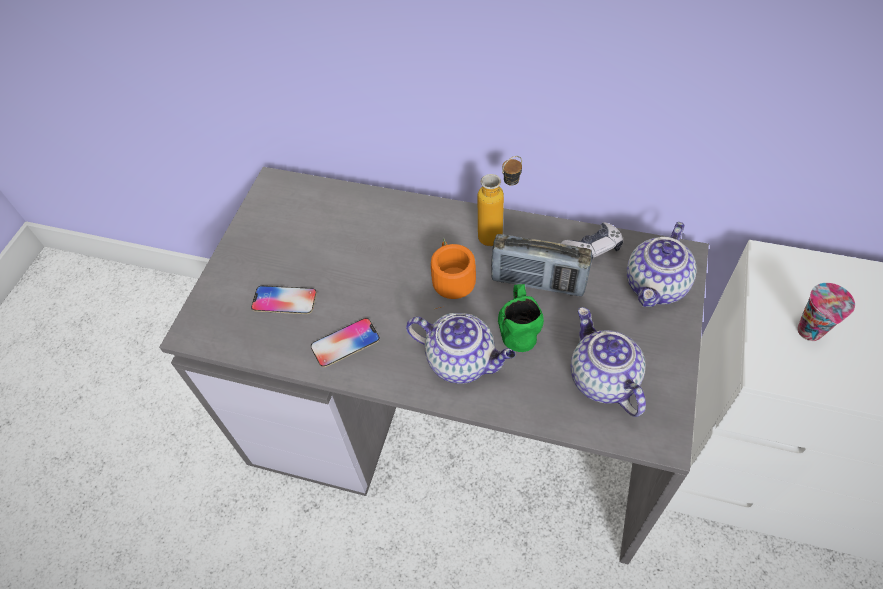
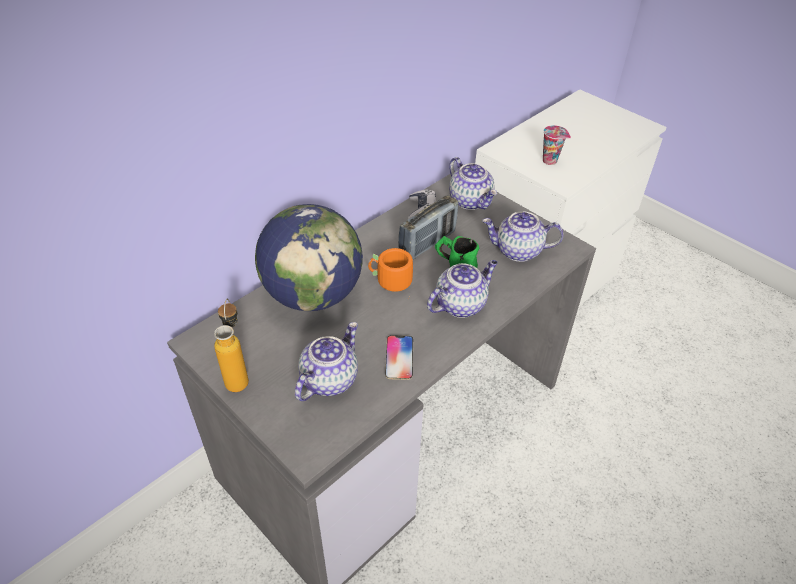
camera: 65 degrees left, 10 degrees down
phone [251,286,317,314] -> teapot [295,322,358,401]
bottle [477,156,522,246] -> bottle moved to [214,299,249,392]
none -> globe [255,204,363,311]

